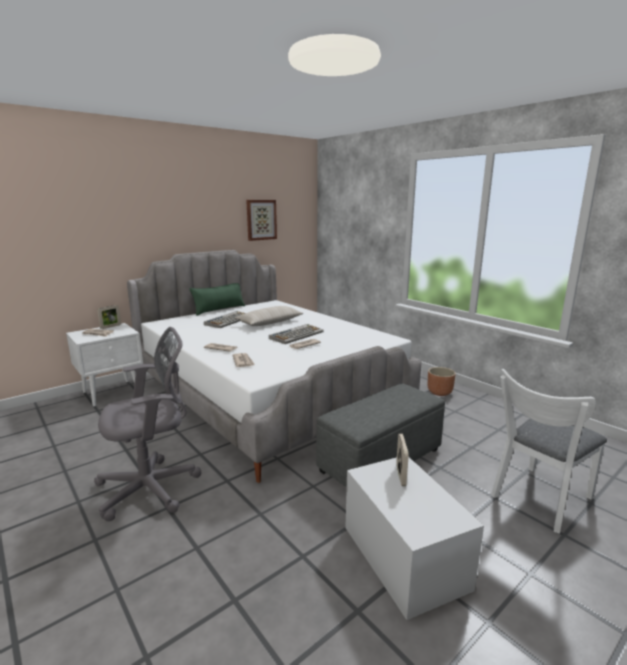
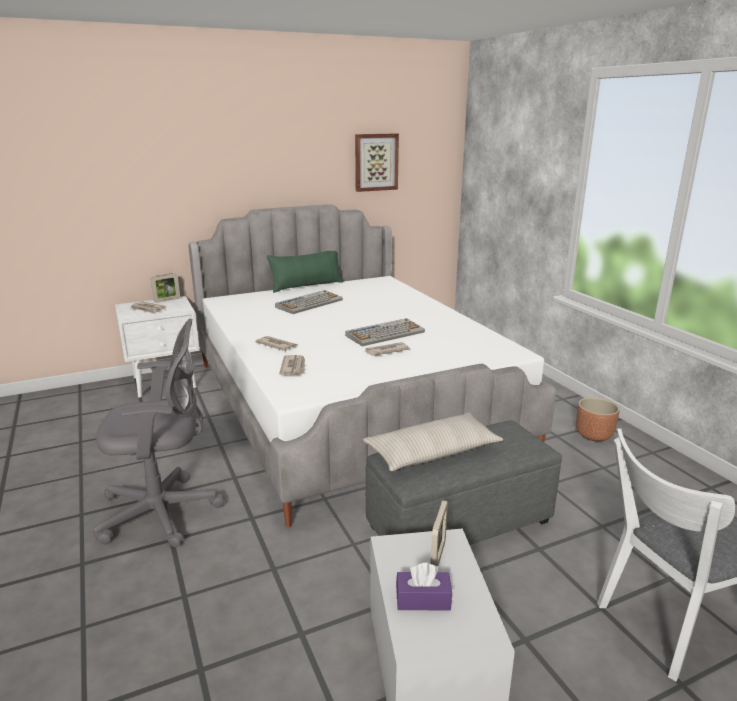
camera: 15 degrees right, 5 degrees up
beige pillow [235,306,303,326] -> beige pillow moved to [363,413,504,471]
none -> purple tissue box [396,563,452,611]

